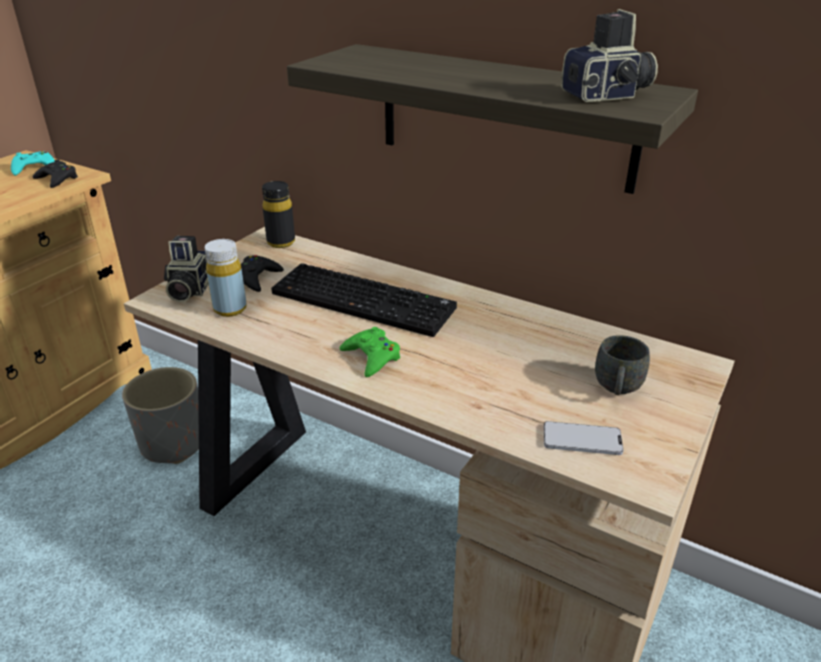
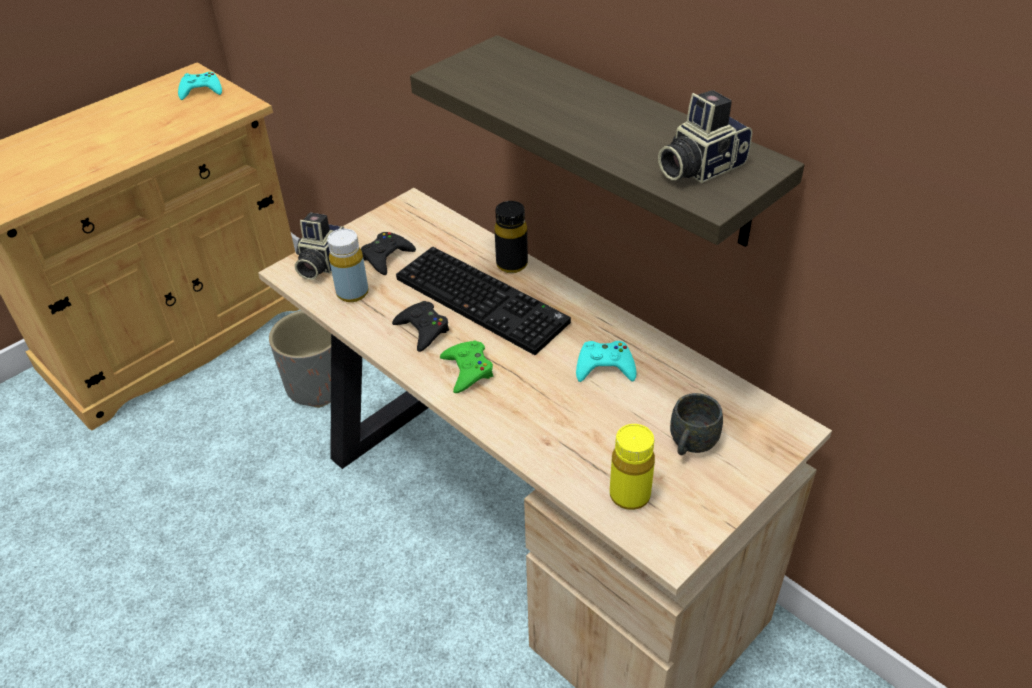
camera: 15 degrees right, 10 degrees up
black game controller [33,159,78,188] -> black game controller moved to [392,301,449,352]
black bottle [262,181,295,248] -> black bottle moved to [494,201,528,273]
phone [544,421,623,455] -> yellow bottle [610,424,655,510]
camera [561,9,658,102] -> camera turned 150 degrees clockwise [658,90,752,183]
none -> turquoise game controller [576,341,636,382]

